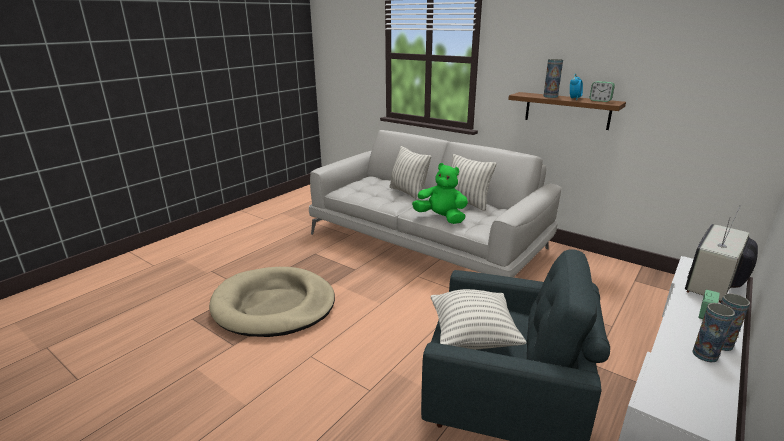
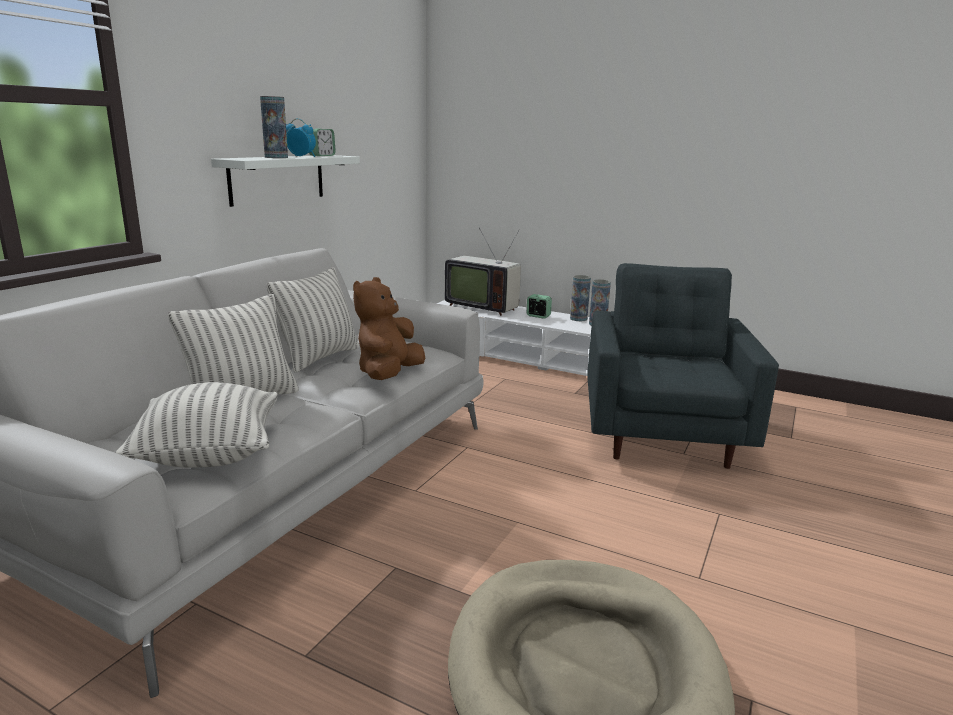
camera: 100 degrees left, 5 degrees down
green plush toy [412,163,468,224] -> brown plush toy [353,277,425,380]
pillow [431,289,527,350] -> pillow moved to [116,382,278,468]
brown shelf [508,92,626,130] -> white shelf [211,155,360,207]

